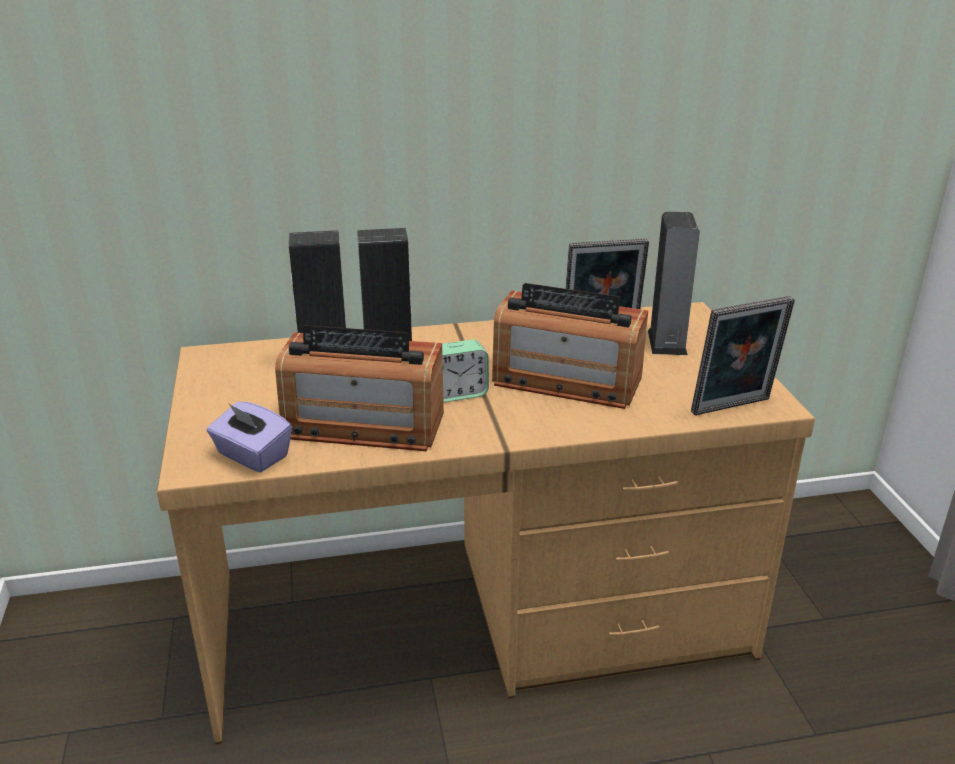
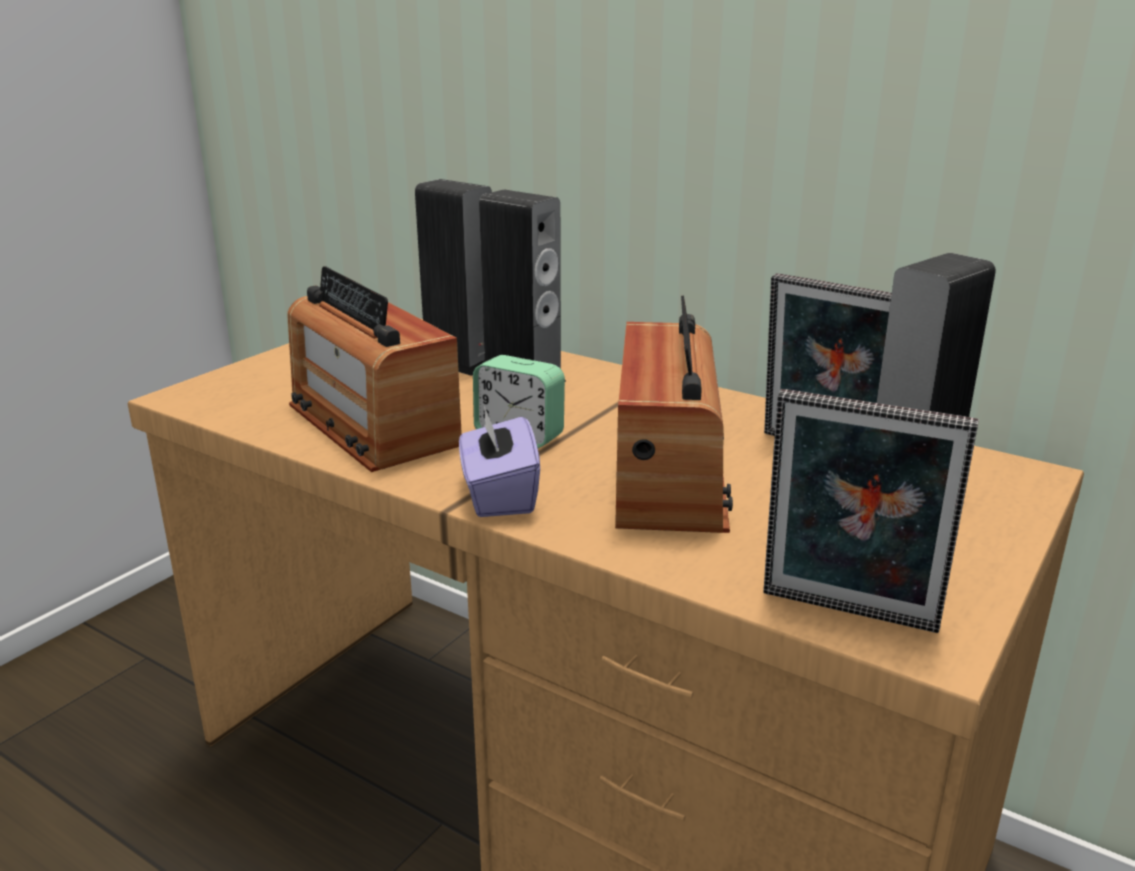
camera: 45 degrees right, 5 degrees down
purple tissue box [207,402,292,472] -> purple tissue box moved to [459,406,540,517]
radio [492,283,648,409] -> radio turned 150 degrees counterclockwise [615,295,733,533]

